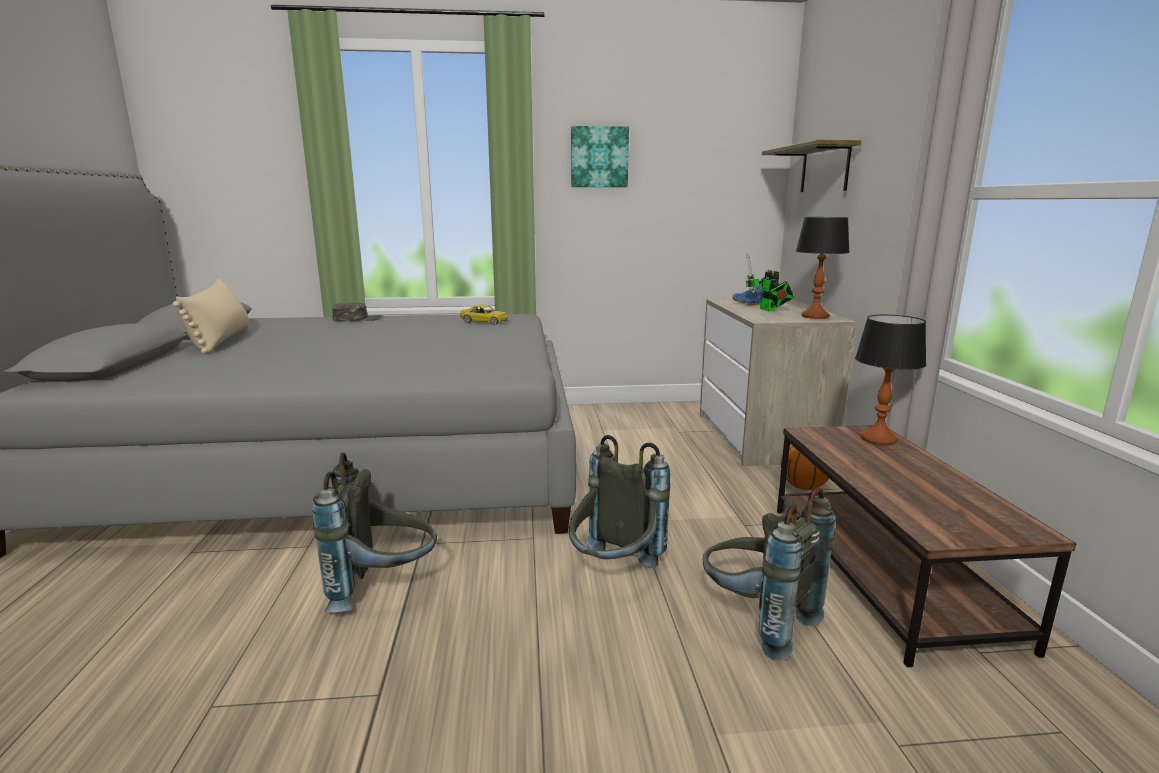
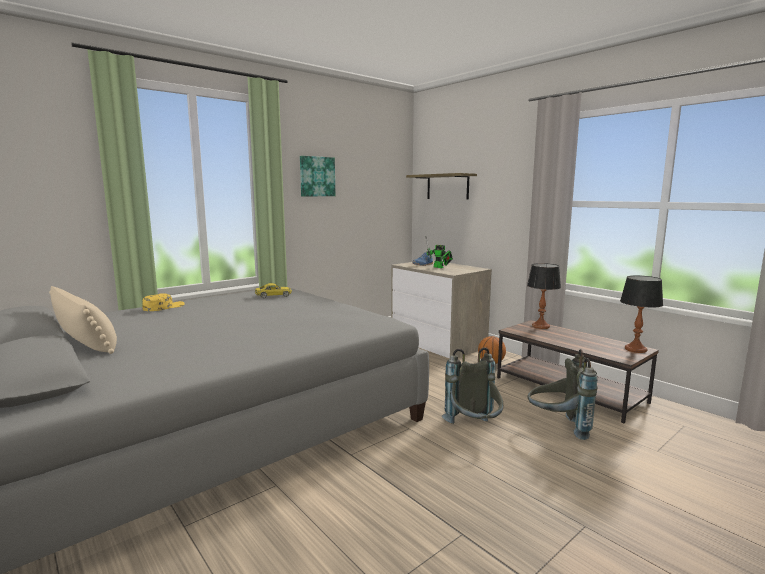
camera: 35 degrees left, 5 degrees down
grey backpack [313,452,437,612] -> none
green cap [332,302,383,321] -> yellow cap [142,293,185,311]
table lamp [796,217,850,319] -> table lamp moved to [620,275,663,353]

